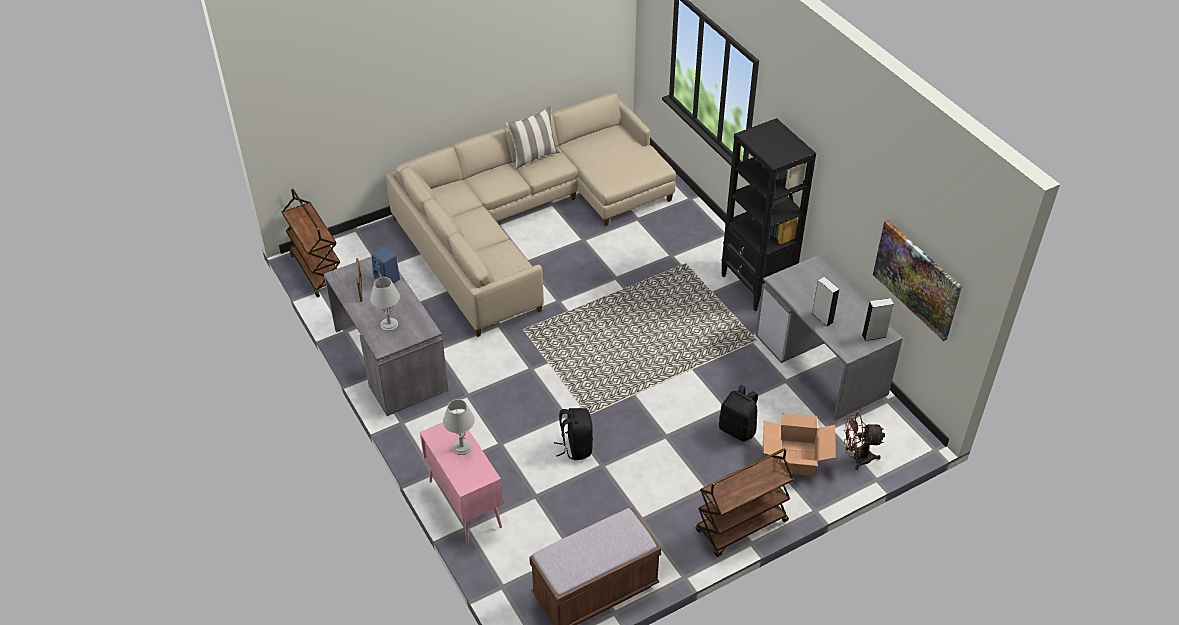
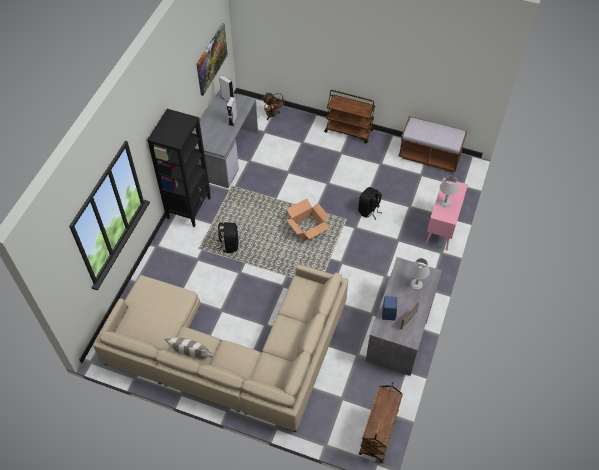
camera: 130 degrees left, 10 degrees up
black backpack [719,385,758,442] -> black backpack moved to [217,222,239,253]
cardboard box [762,413,836,476] -> cardboard box moved to [287,198,330,241]

